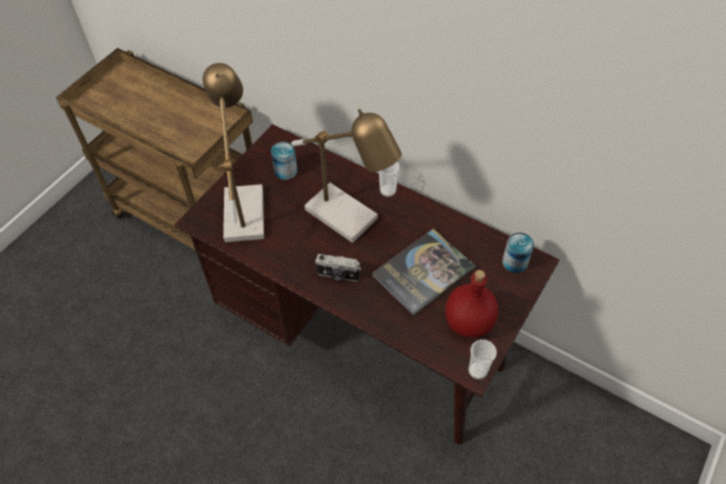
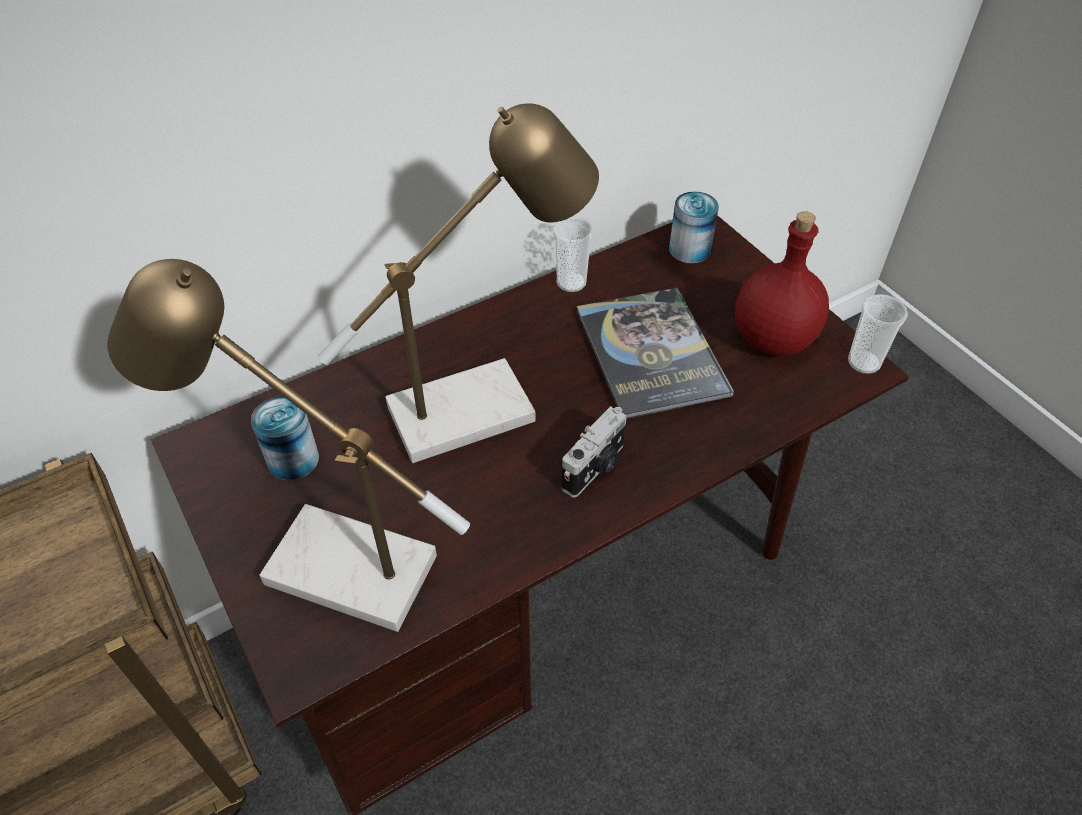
camera: 65 degrees left, 5 degrees down
cup [379,162,400,197] -> cup moved to [553,216,594,292]

